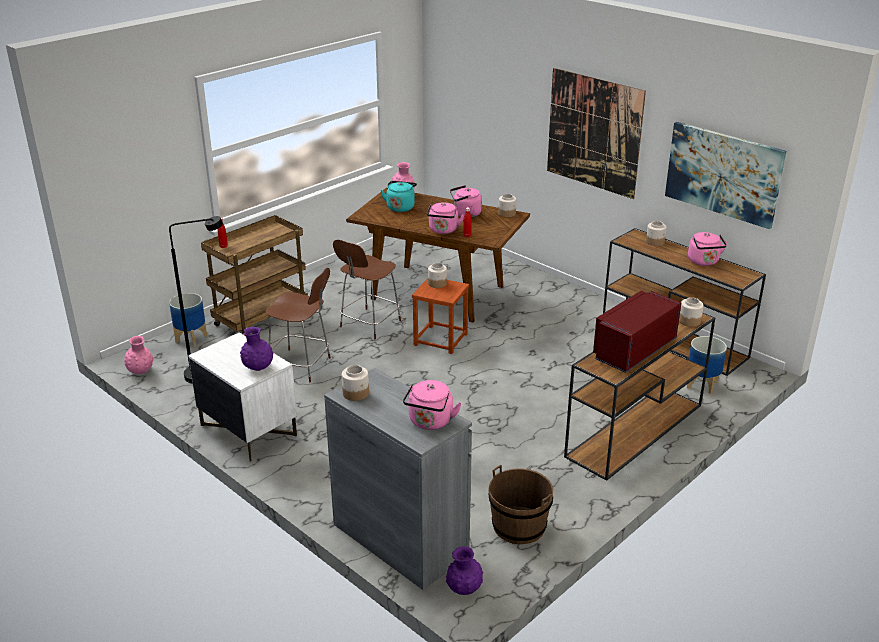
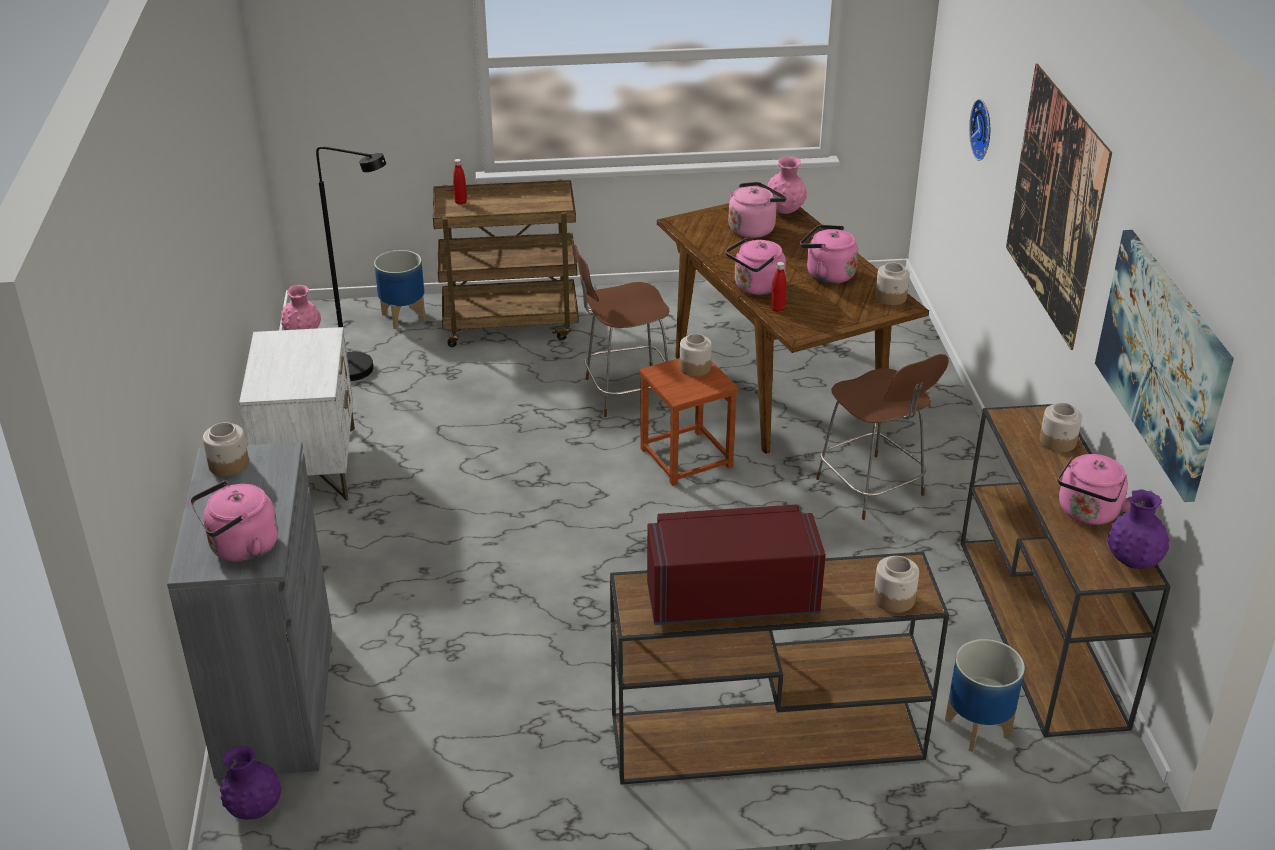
camera: 40 degrees right, 5 degrees up
purple vase [240,327,273,371] -> purple vase moved to [1107,489,1169,569]
brown stool [266,268,331,382] -> brown stool moved to [816,354,949,520]
turquoise kettle [381,181,417,212] -> pink kettle [728,182,787,238]
brown bucket [488,465,553,544] -> none
none -> wall clock [969,99,990,161]

